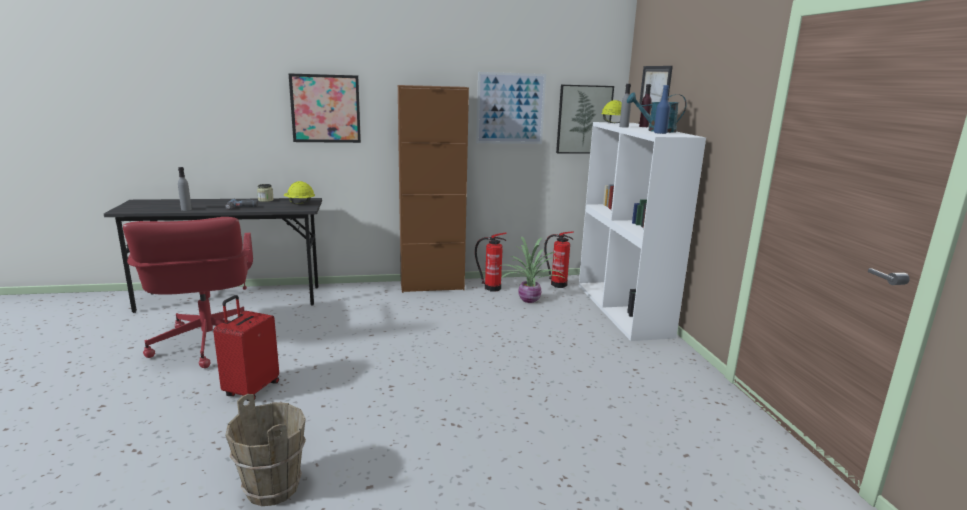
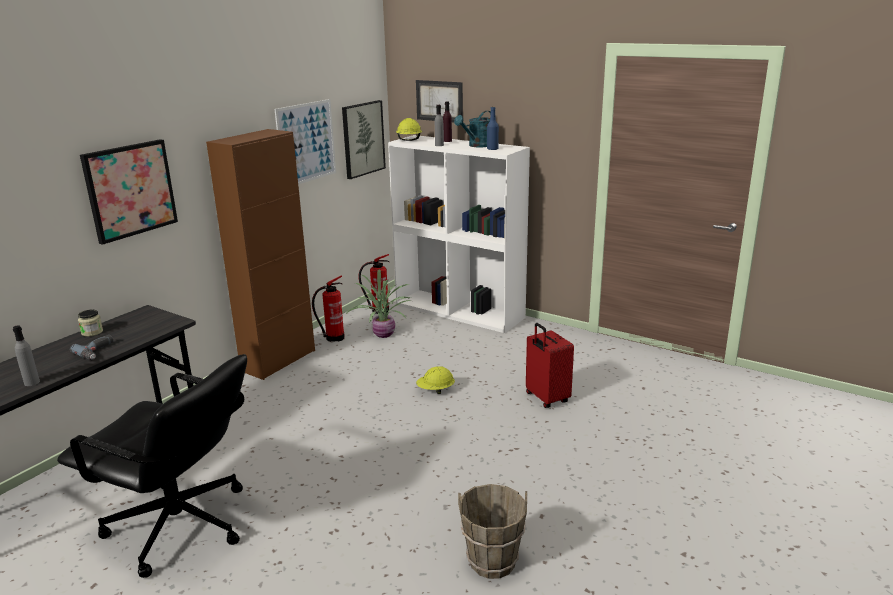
camera: 45 degrees left, 5 degrees up
red office chair [123,217,253,368] -> black office chair [57,354,247,578]
red suitcase [213,295,279,401] -> red suitcase moved to [526,323,574,408]
yellow hard hat [284,181,315,205] -> yellow hard hat moved to [416,366,455,394]

